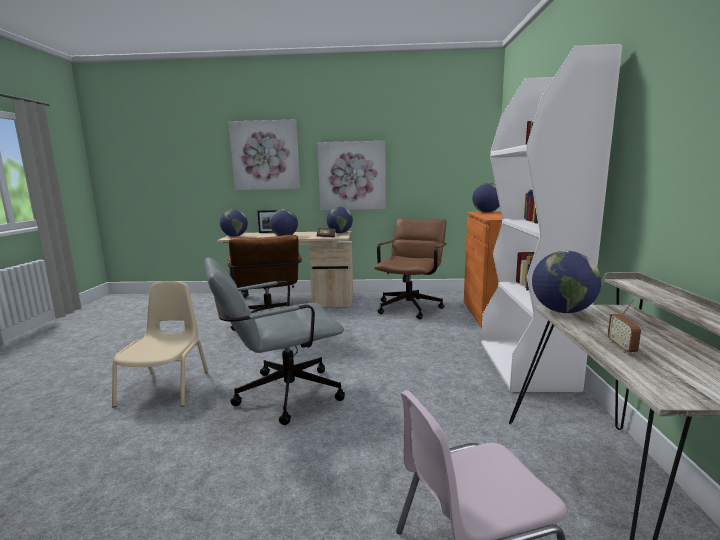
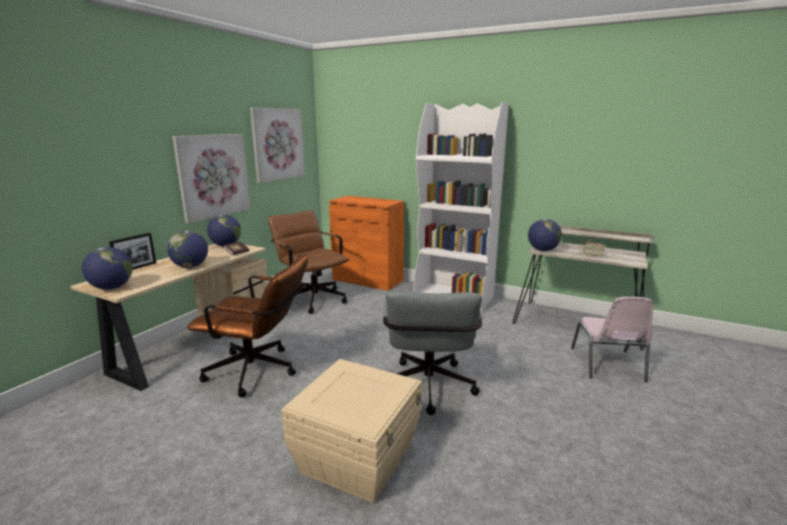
camera: 65 degrees left, 5 degrees up
beige chair [112,281,208,407] -> beige storage box [281,359,422,503]
picture [229,119,300,190] -> picture moved to [250,108,305,183]
globe [472,183,500,212] -> none

